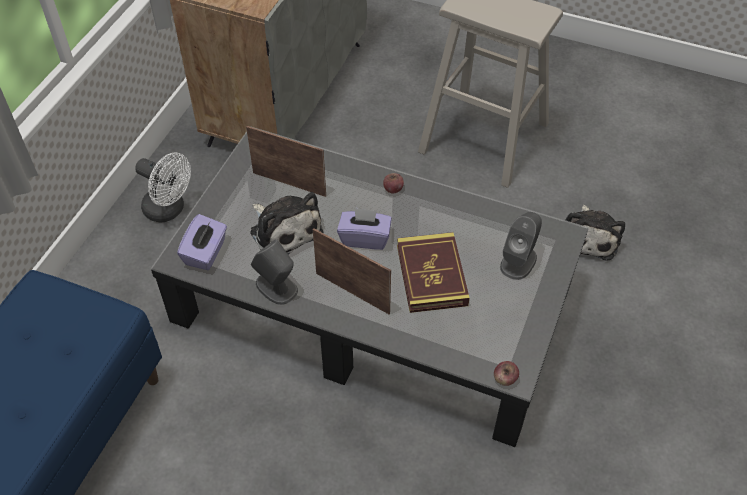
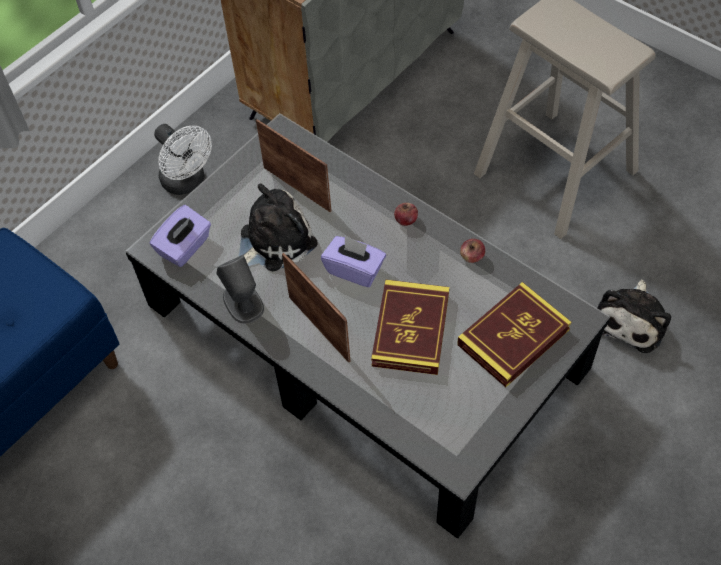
camera: 20 degrees right, 5 degrees up
plush toy [250,192,323,255] -> plush toy turned 105 degrees counterclockwise [238,183,318,271]
apple [494,361,519,386] -> apple moved to [460,239,485,263]
grey speaker [500,212,542,280] -> book [457,282,572,387]

